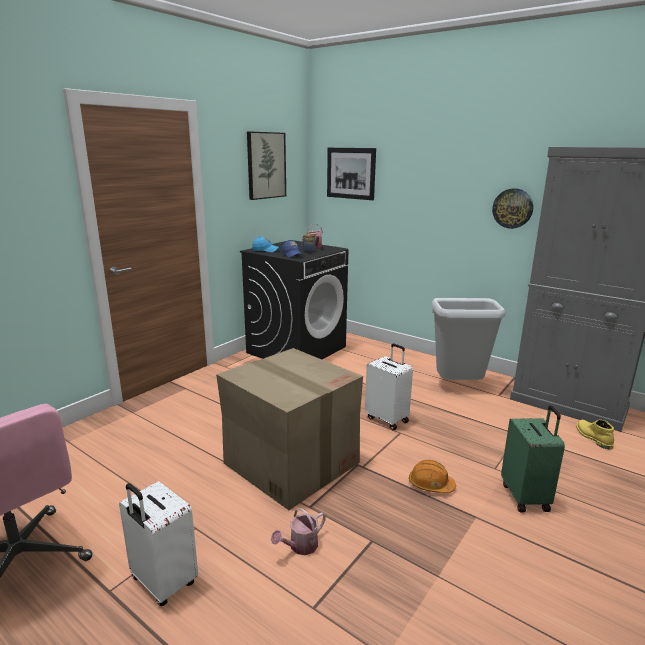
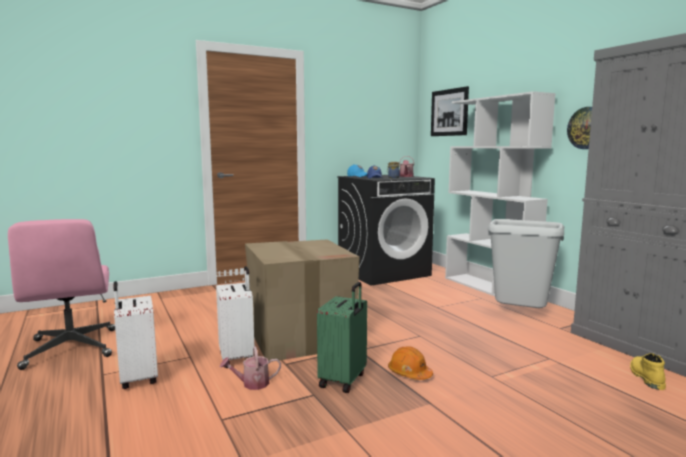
camera: 25 degrees right, 10 degrees down
picture [247,131,286,200] -> none
white suitcase [365,344,413,430] -> white suitcase moved to [216,266,254,368]
green suitcase [501,405,565,513] -> green suitcase moved to [317,282,367,393]
none -> white bookcase [445,91,556,296]

